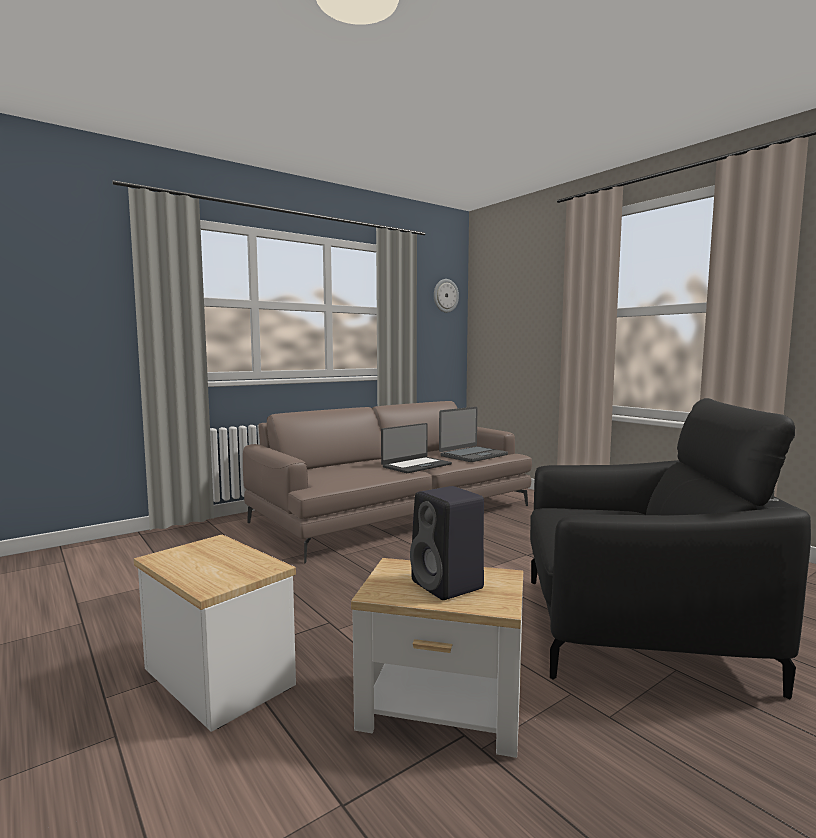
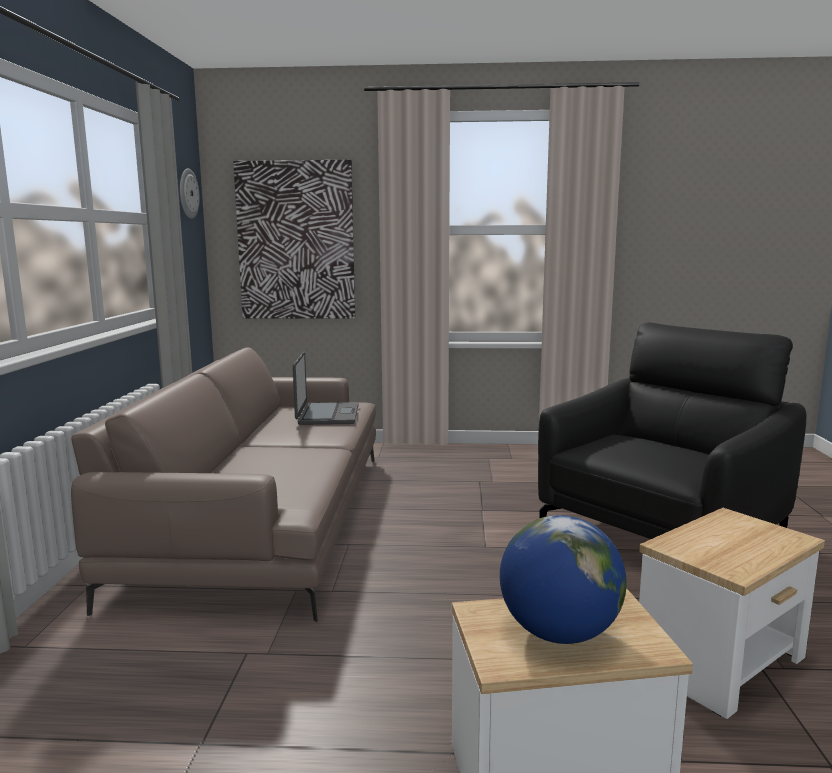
camera: 50 degrees left, 5 degrees up
laptop [381,423,452,473] -> none
black speaker [410,486,484,600] -> none
none -> picture [233,160,356,319]
none -> globe [500,515,627,644]

